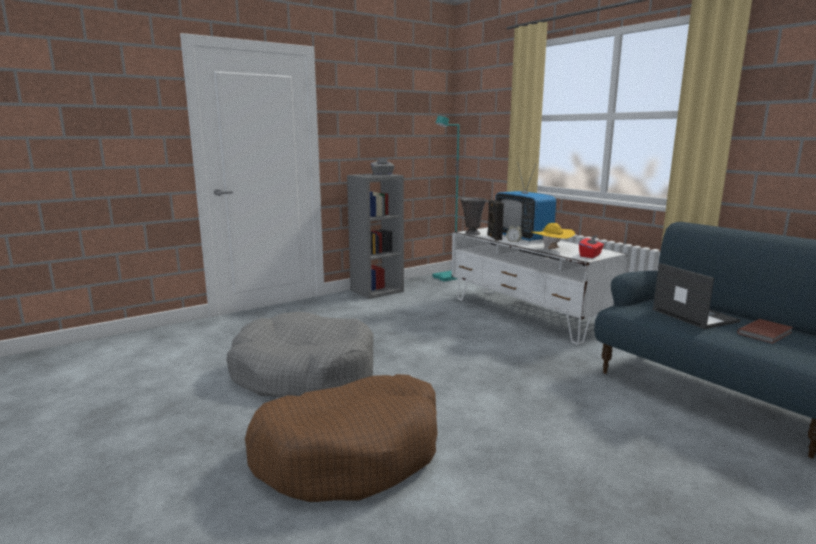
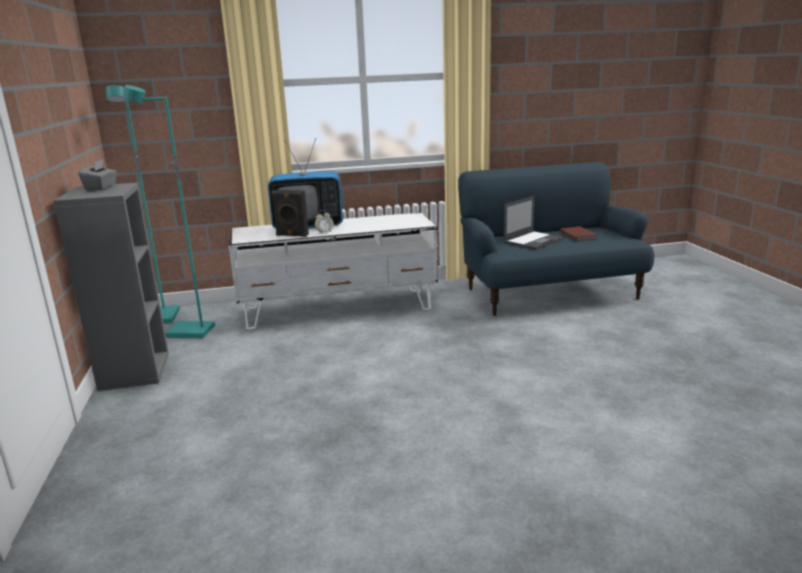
camera: 65 degrees left, 5 degrees up
grey dog bed [227,312,374,398] -> none
brown dog bed [245,374,438,502] -> none
grey vase [460,197,486,235] -> none
yellow hat [532,223,575,249] -> none
red tissue box [579,235,604,258] -> none
laptop [652,263,741,329] -> laptop turned 135 degrees clockwise [503,195,564,250]
none -> turquoise floor lamp [123,85,215,338]

